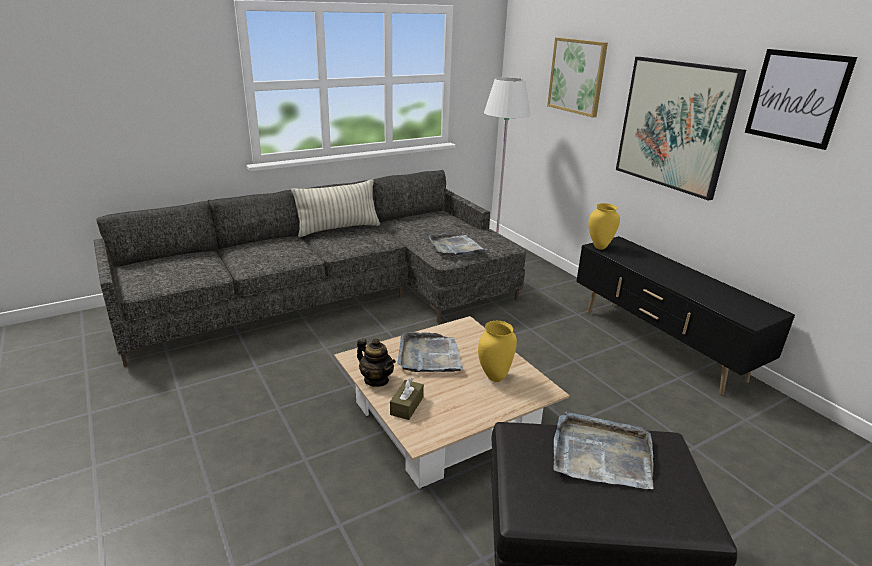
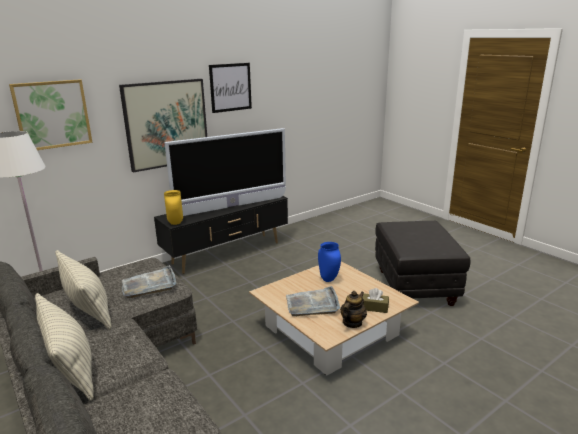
camera: 95 degrees left, 5 degrees down
yellow vase [478,321,517,382] -> blue vase [318,242,341,282]
grey tray [554,412,654,489] -> none
none -> pillow [55,250,112,330]
none -> television [164,128,286,216]

